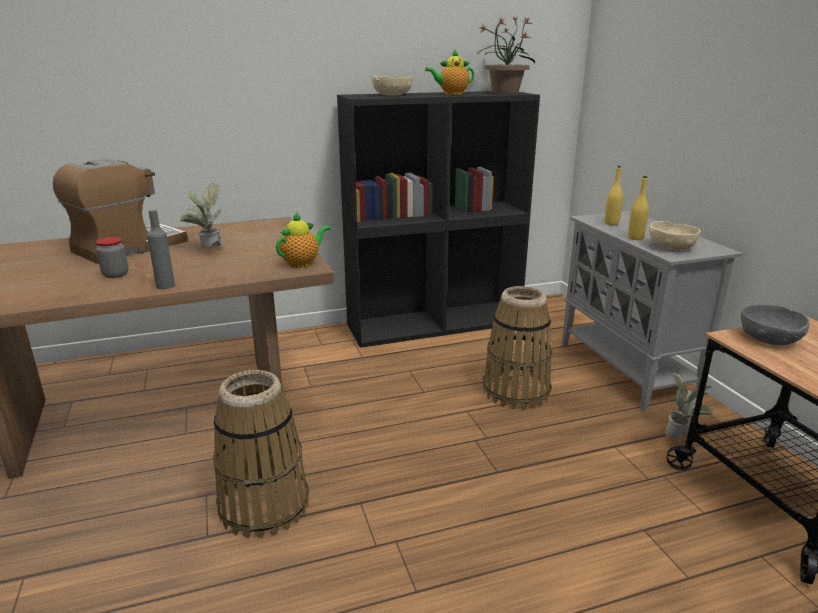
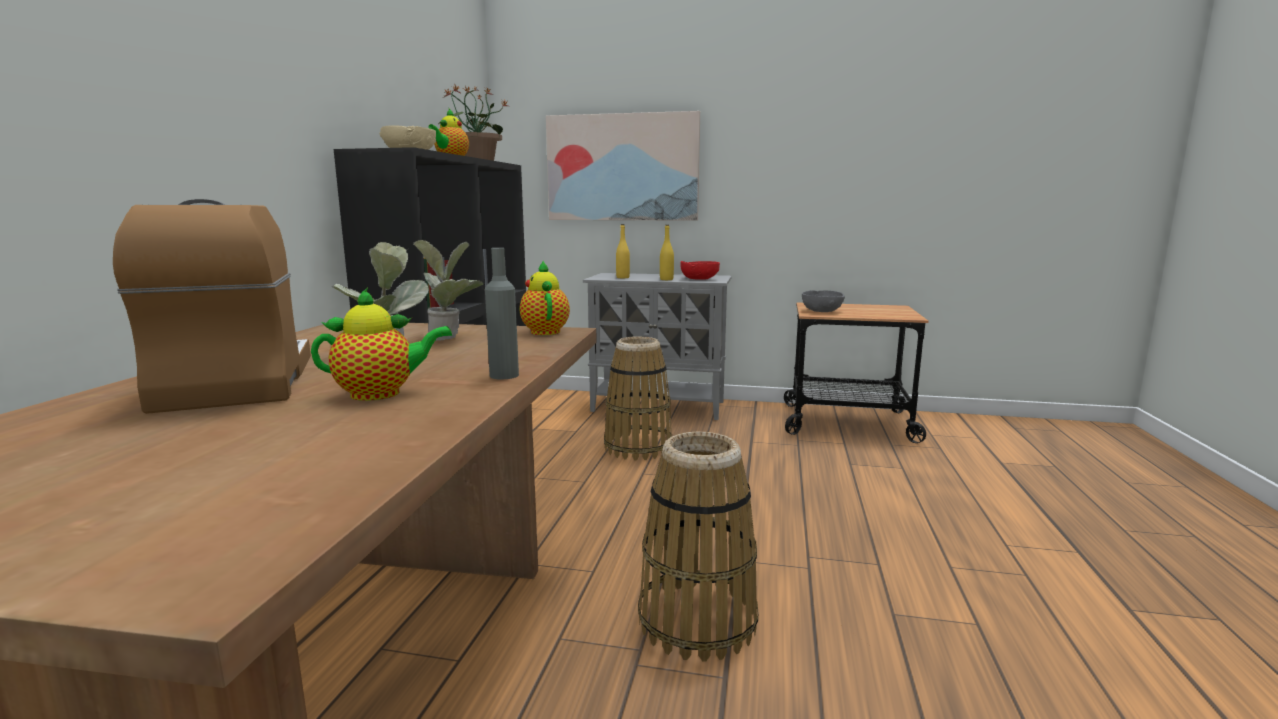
camera: 60 degrees left, 10 degrees down
jar [96,237,128,278] -> teapot [311,288,452,401]
beige bowl [649,221,700,250] -> red bowl [680,261,720,280]
potted plant [665,373,713,440] -> potted plant moved to [413,240,483,341]
none -> picture [546,111,700,221]

